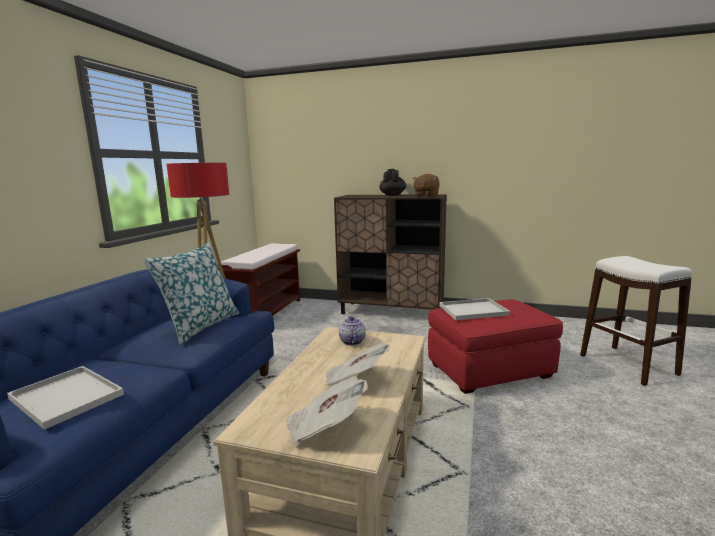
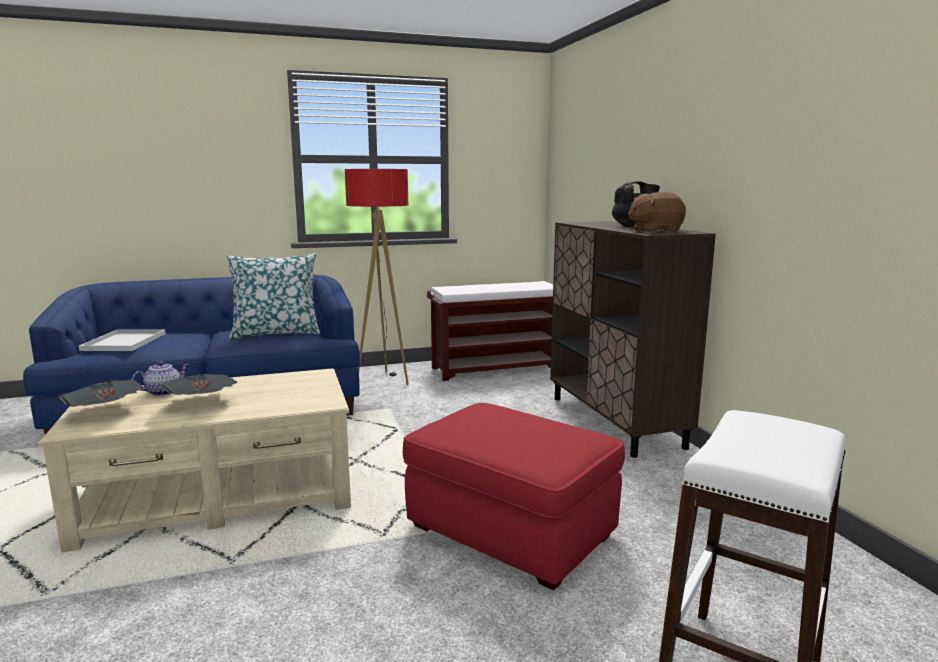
camera: 55 degrees right, 0 degrees up
teapot [339,316,366,345] -> teapot moved to [131,361,189,396]
white tray [439,298,510,320] -> none

